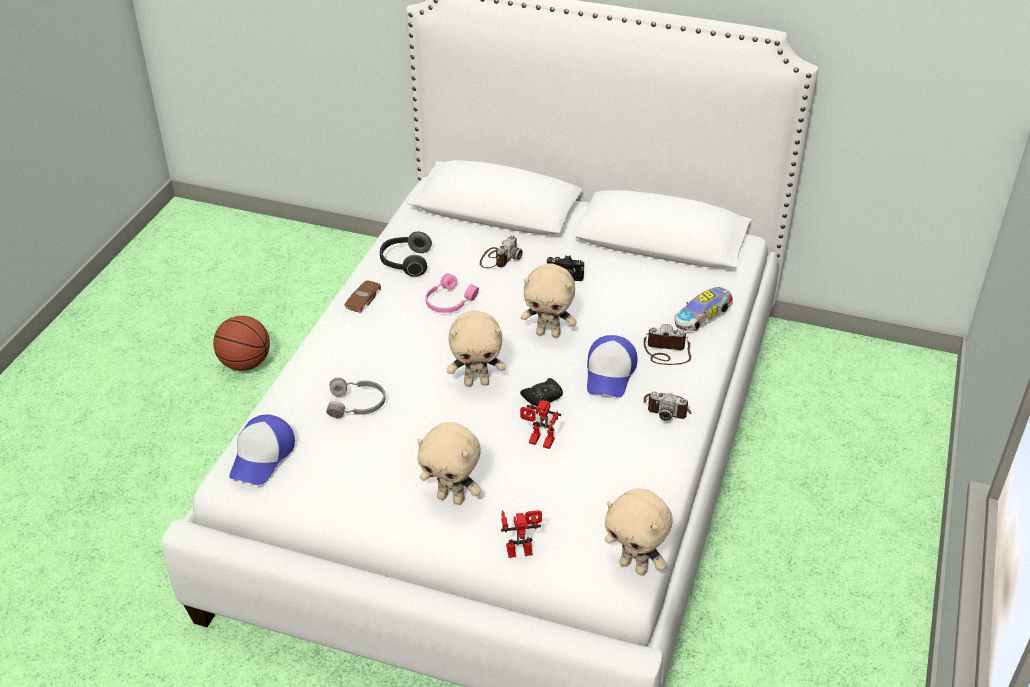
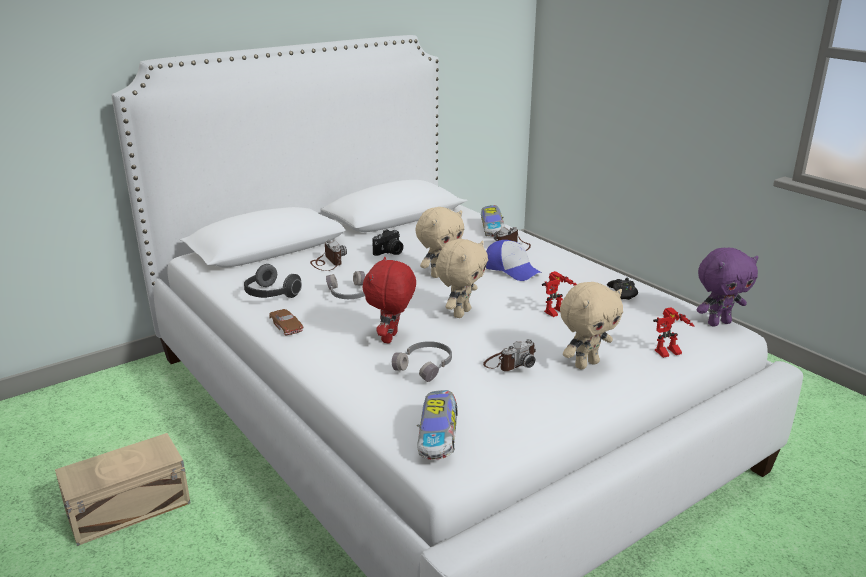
camera: 55 degrees left, 15 degrees down
basketball [213,316,270,371] -> beige storage box [55,433,190,546]
cap [229,415,295,485] -> toy car [417,390,458,460]
pink headphones [425,273,479,313] -> grey headphones [326,271,366,299]
toy robot [501,510,542,558] -> toy robot turned 135 degrees counterclockwise [653,308,695,358]
black game controller [520,378,563,406] -> black game controller moved to [607,278,638,300]
beige plush toy [605,488,673,576] -> purple plush toy [697,248,759,326]
camera [644,392,691,421] -> camera moved to [483,339,536,371]
none -> red plush toy [362,257,416,344]

